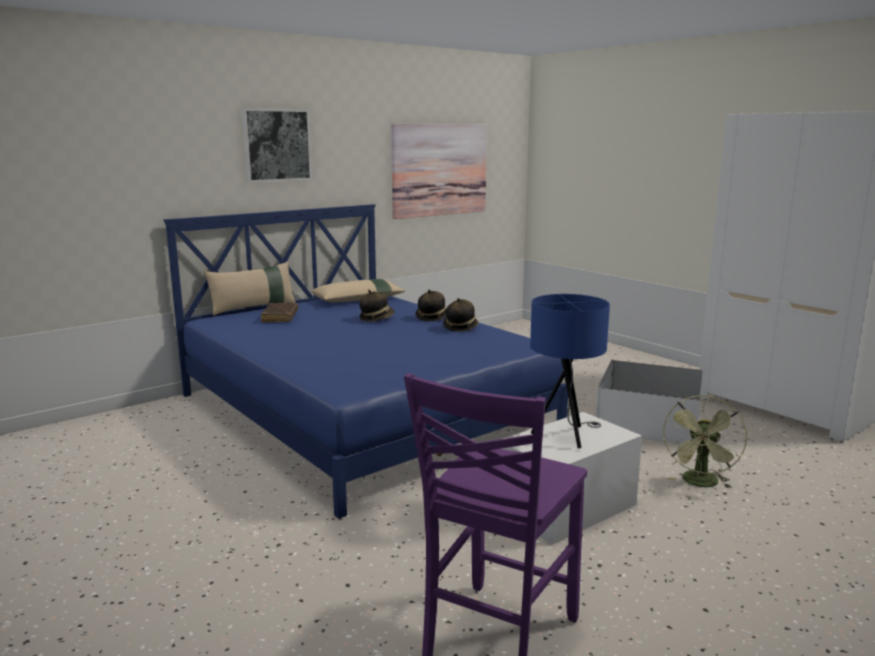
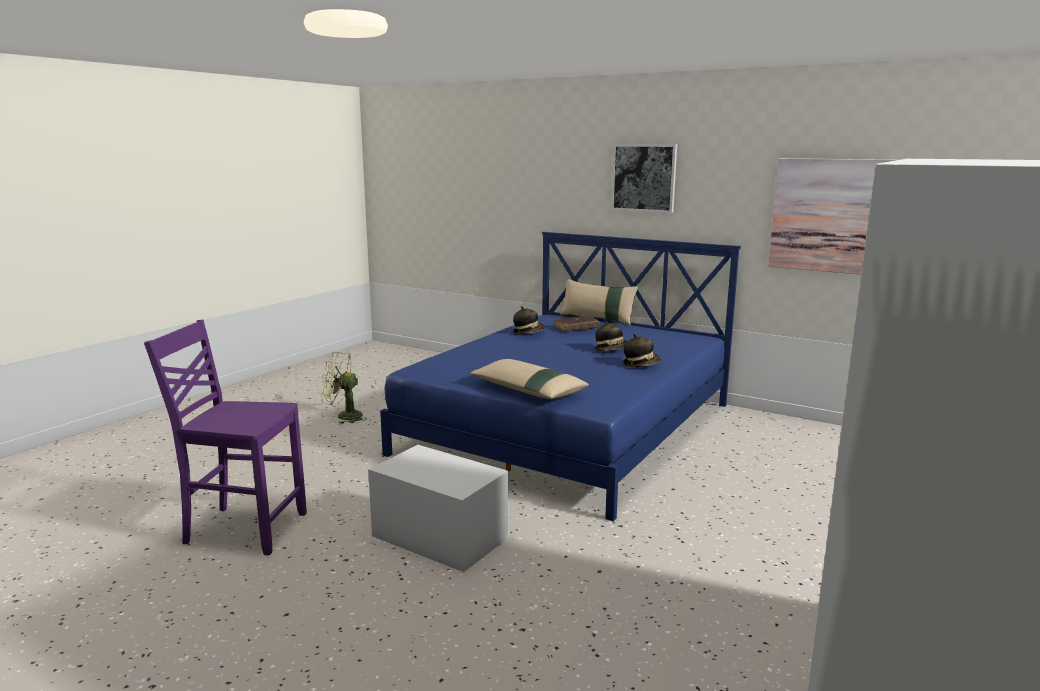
camera: 70 degrees right, 0 degrees up
beige pillow [311,279,405,302] -> beige pillow moved to [470,359,589,399]
hat [443,298,479,332] -> hat moved to [513,306,545,335]
blue table lamp [530,294,610,449] -> none
white storage box [596,359,703,444] -> none
green fan [662,395,747,488] -> green fan moved to [320,352,366,424]

